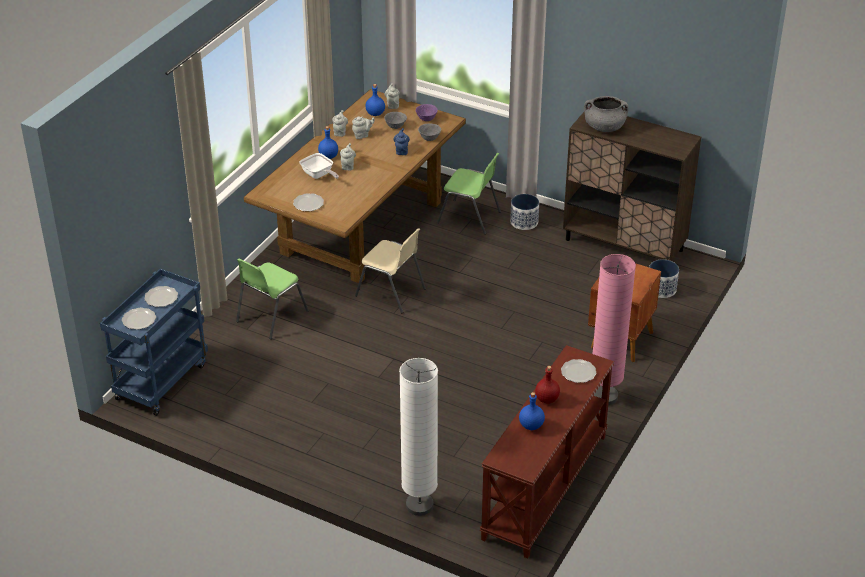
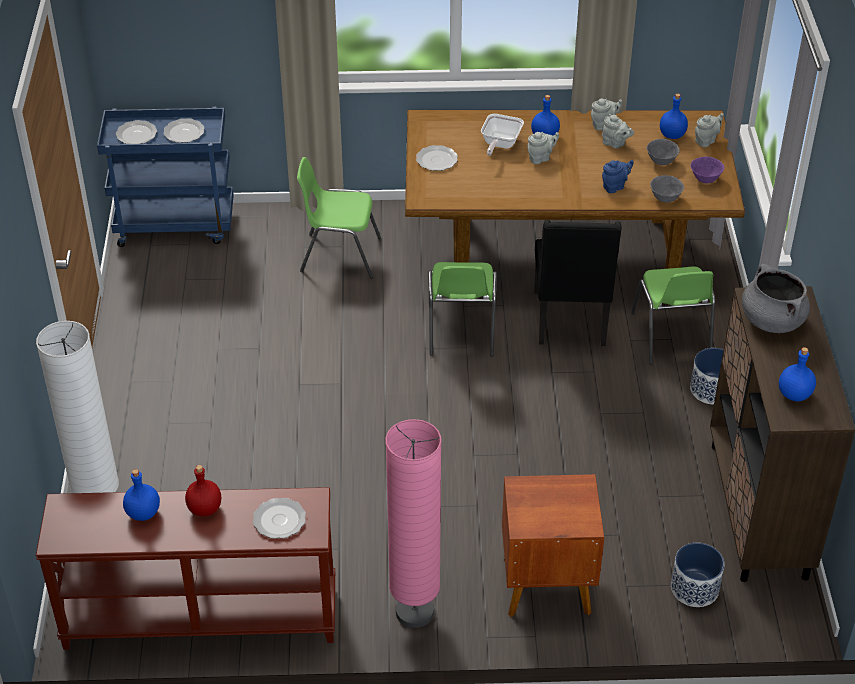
camera: 60 degrees right, 5 degrees up
beige chair [355,228,426,313] -> green chair [428,262,497,356]
none -> black chair [534,220,622,346]
none -> blue bottle [779,347,816,401]

